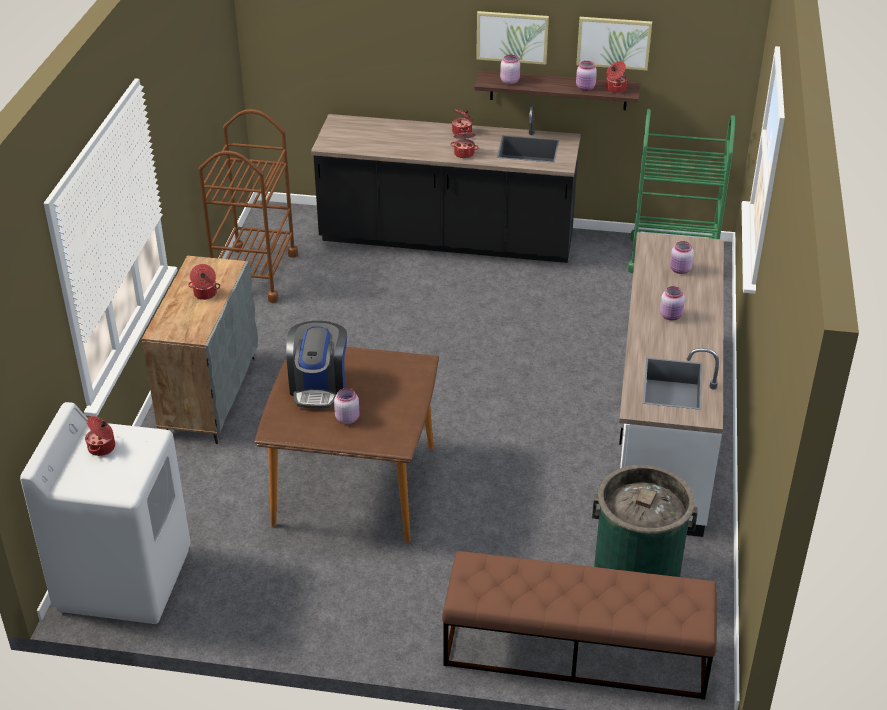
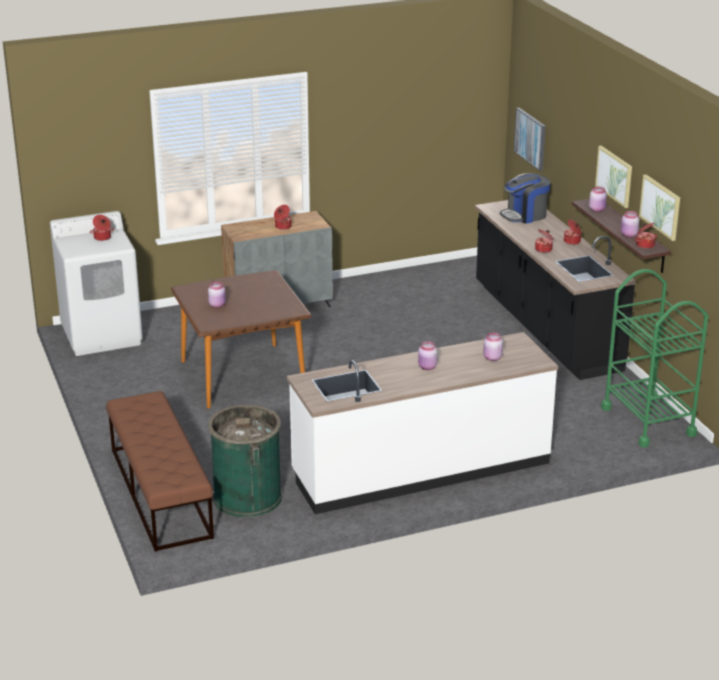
camera: 60 degrees right, 10 degrees down
brown cart [198,109,298,303] -> none
coffee machine [286,321,347,409] -> coffee machine moved to [500,173,550,224]
none -> picture [514,108,546,171]

